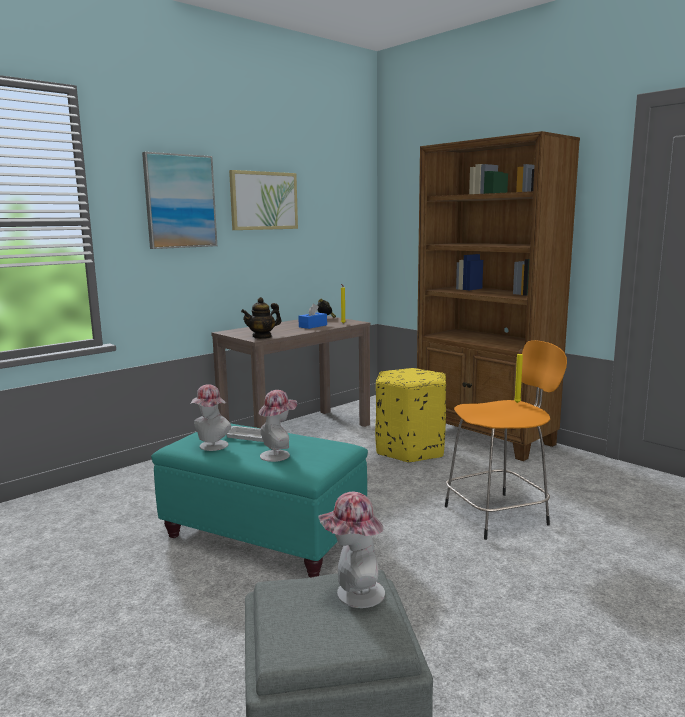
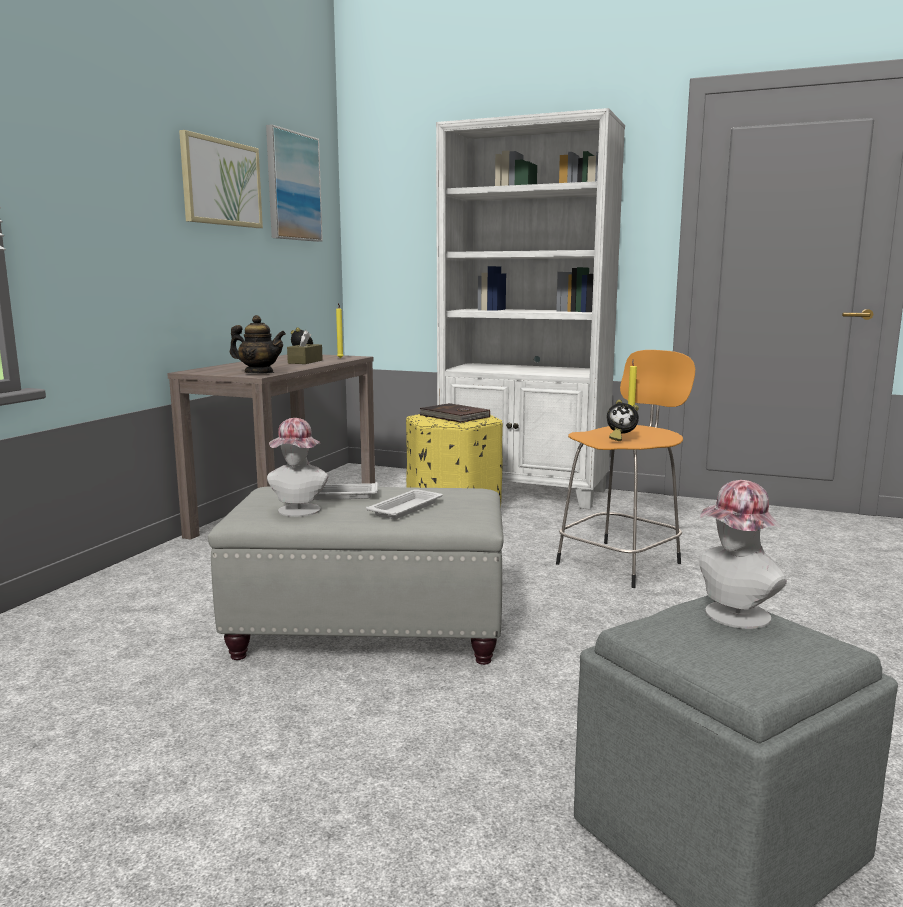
camera: 25 degrees left, 0 degrees up
picture [142,152,217,249] -> picture moved to [266,125,323,242]
turquoise ottoman [151,423,368,578] -> grey ottoman [208,486,504,665]
teapot [241,297,281,339] -> teapot turned 105 degrees counterclockwise [230,315,286,373]
hat [259,390,297,462] -> white tray [366,489,443,519]
blue tissue box [298,303,327,329] -> brown tissue box [287,330,323,364]
brown bookcase [417,131,580,461] -> white bookcase [436,108,625,509]
none -> brown book [419,403,490,423]
none -> alarm clock [607,400,639,441]

